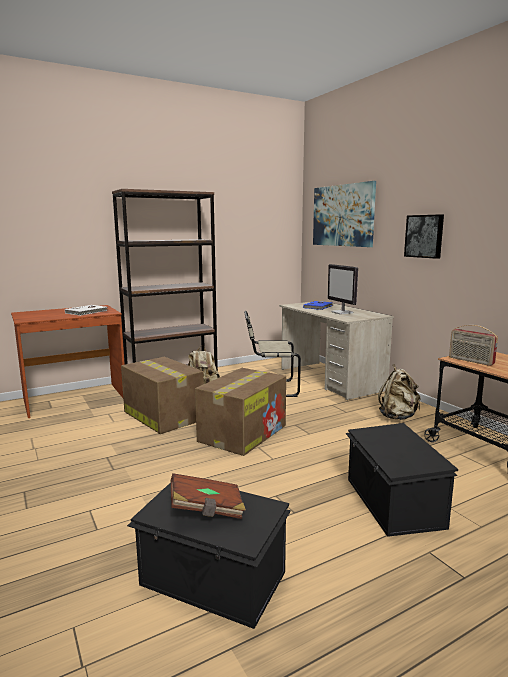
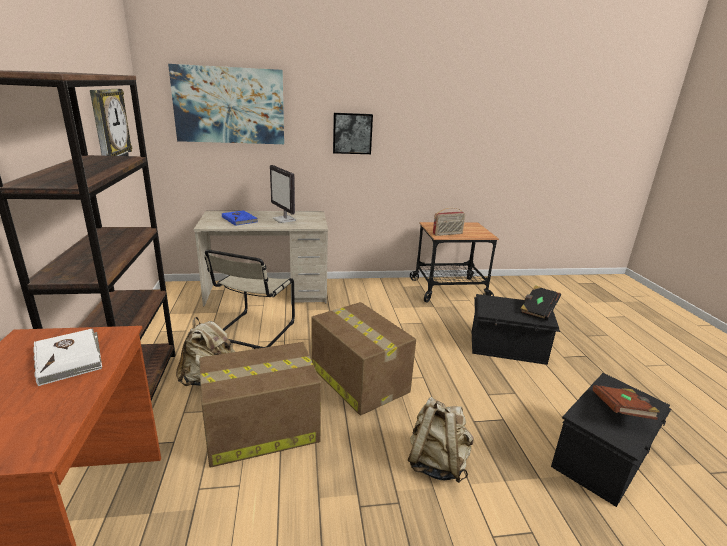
camera: 70 degrees left, 10 degrees up
monitor [328,264,358,314] -> monitor turned 60 degrees clockwise [270,165,296,223]
beige backpack [378,364,420,420] -> beige backpack moved to [408,397,473,483]
none -> wall clock [90,89,133,156]
none -> black book [520,285,561,321]

